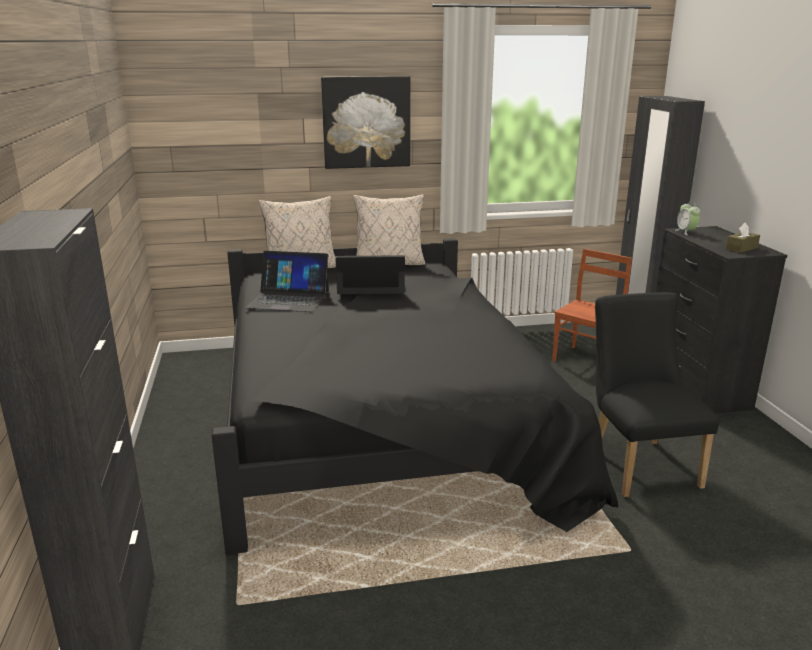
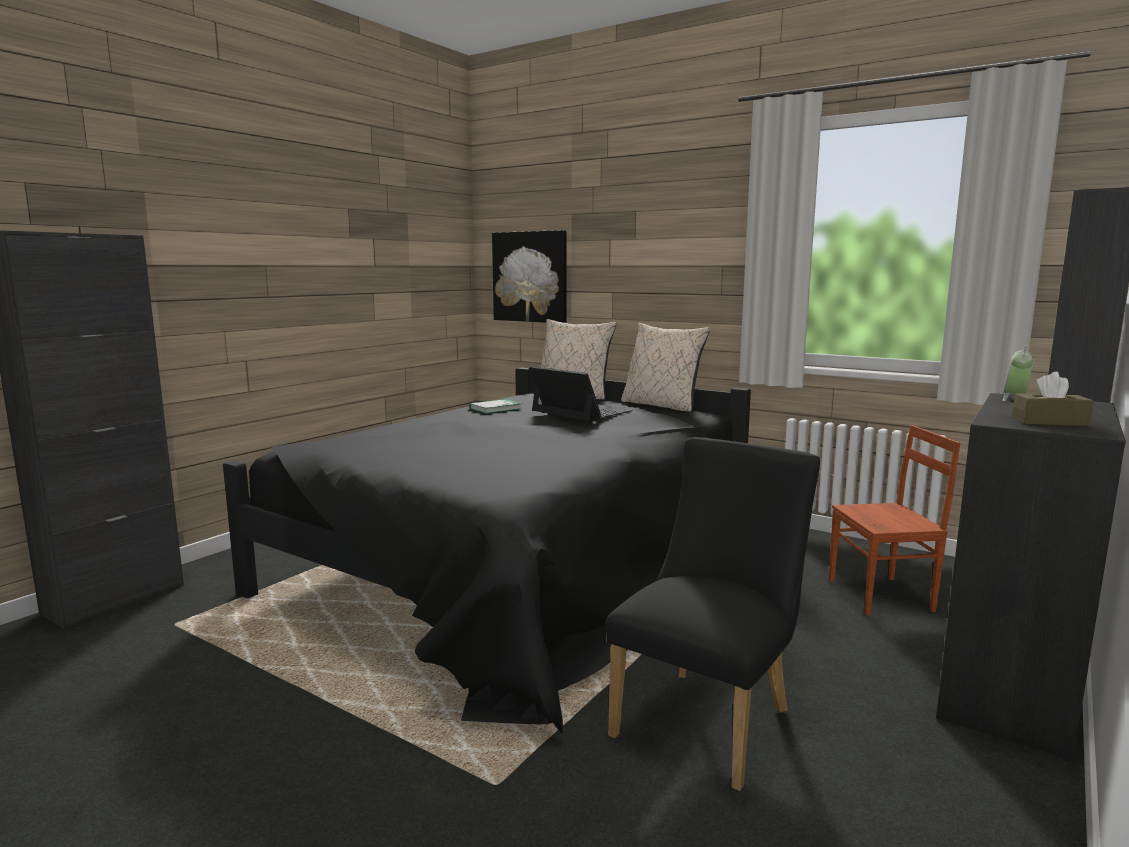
camera: 45 degrees right, 10 degrees down
laptop [245,251,329,312] -> book [469,399,523,414]
picture [321,76,410,169] -> picture moved to [492,230,567,323]

